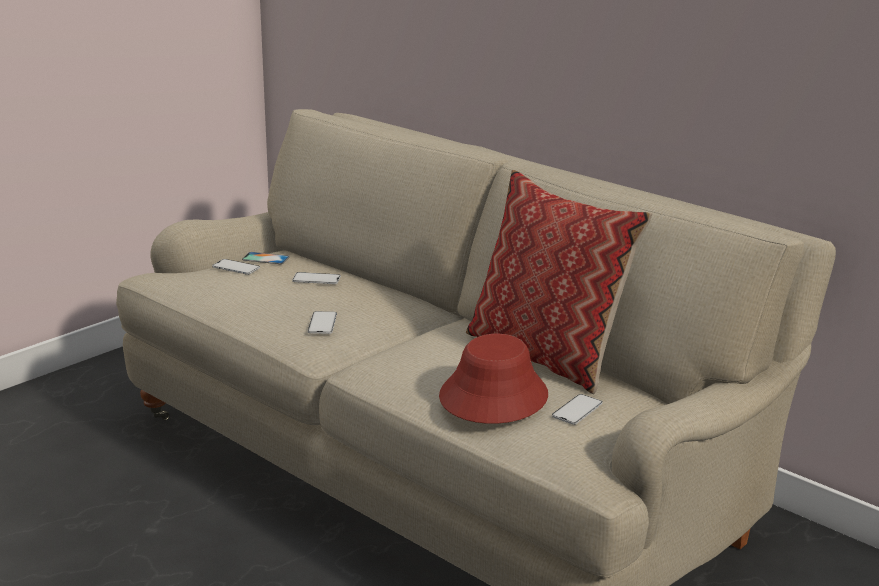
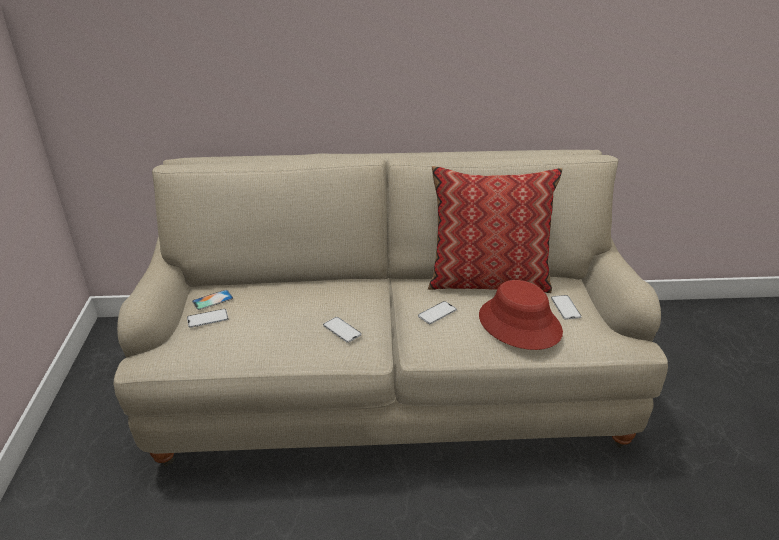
camera: 45 degrees left, 10 degrees up
phone [292,272,341,284] -> phone moved to [418,301,457,324]

